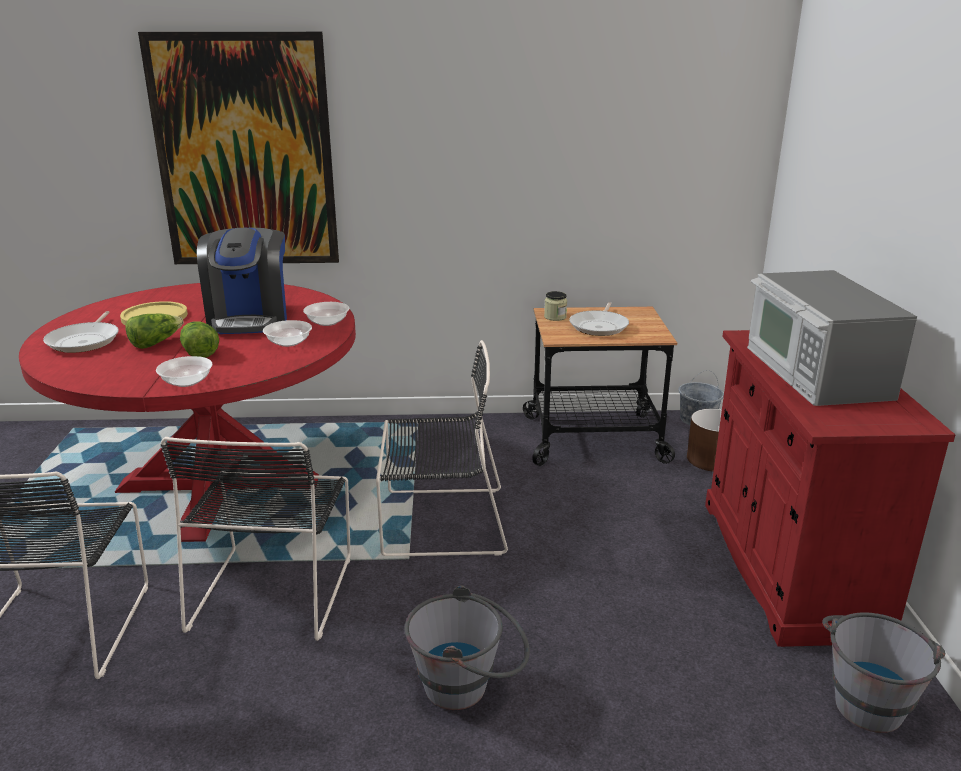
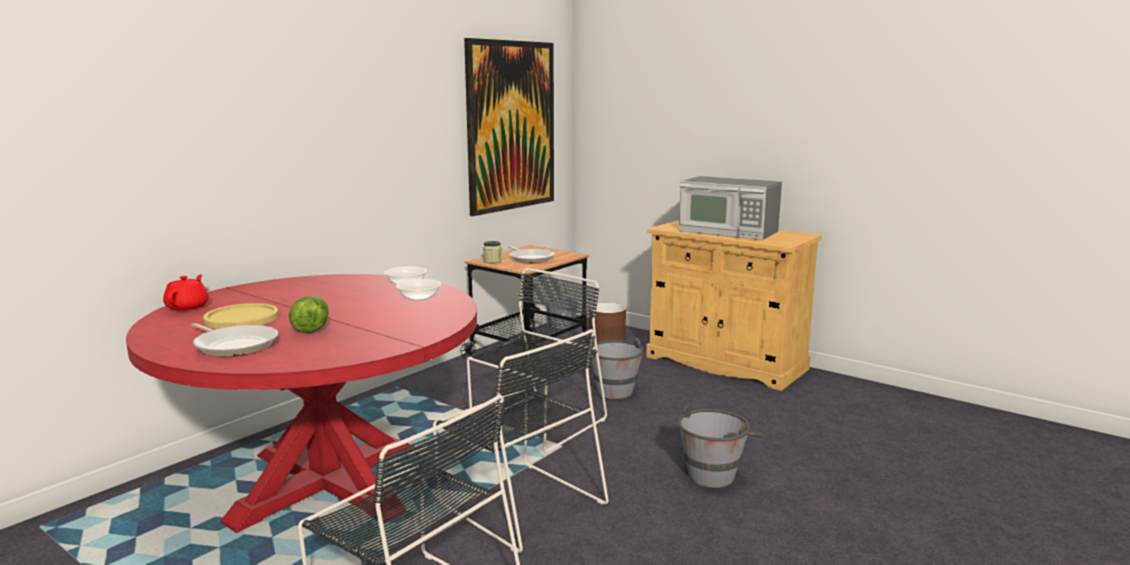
camera: 50 degrees left, 10 degrees down
picture [138,32,339,264] -> picture moved to [464,38,554,216]
bowl [156,356,213,387] -> none
lettuce [180,321,219,358] -> none
coffee machine [197,228,287,334] -> none
red cabinet [705,330,955,647] -> beige cabinet [646,220,822,391]
grey bucket [822,612,945,733] -> grey bucket moved to [582,338,644,399]
none -> red teapot [163,274,209,311]

